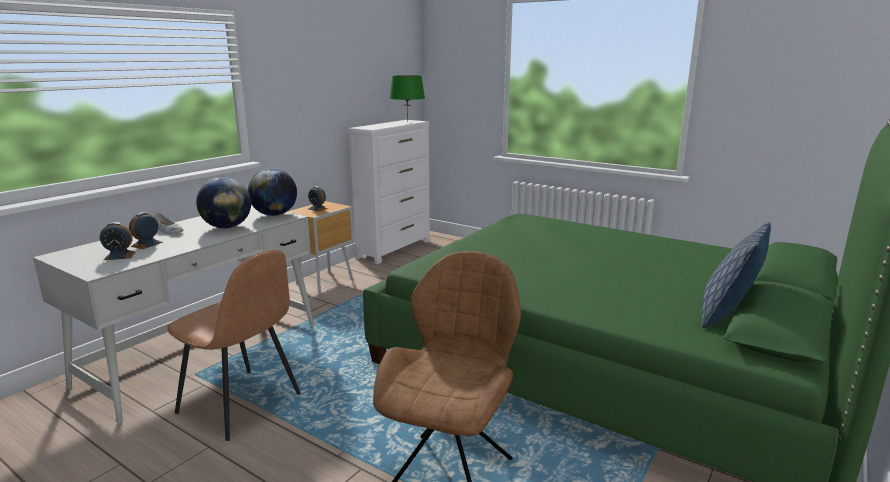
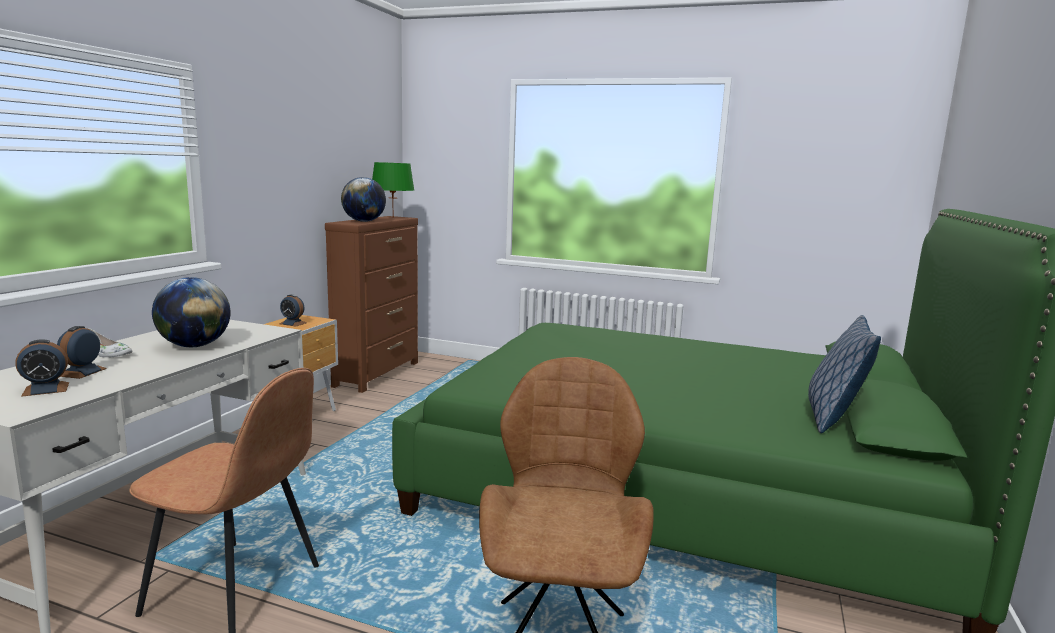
camera: 15 degrees left, 5 degrees down
globe [248,168,297,216] -> globe moved to [341,177,386,222]
white dresser [348,120,430,264] -> brown dresser [325,216,418,393]

